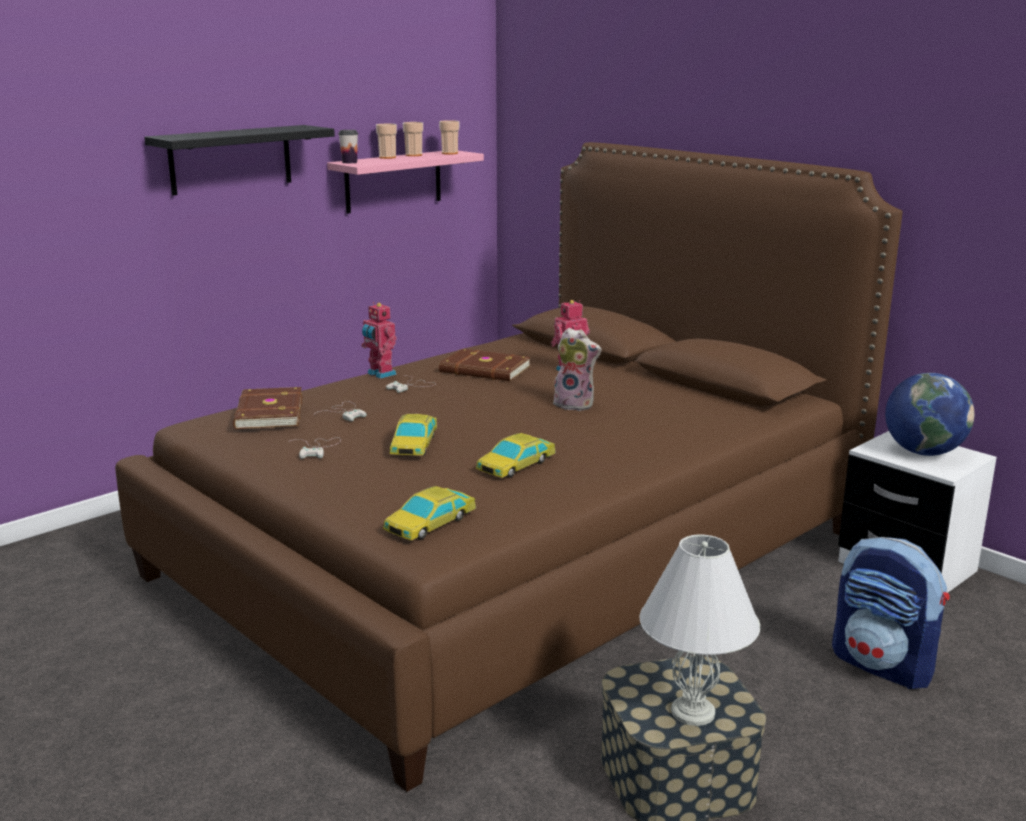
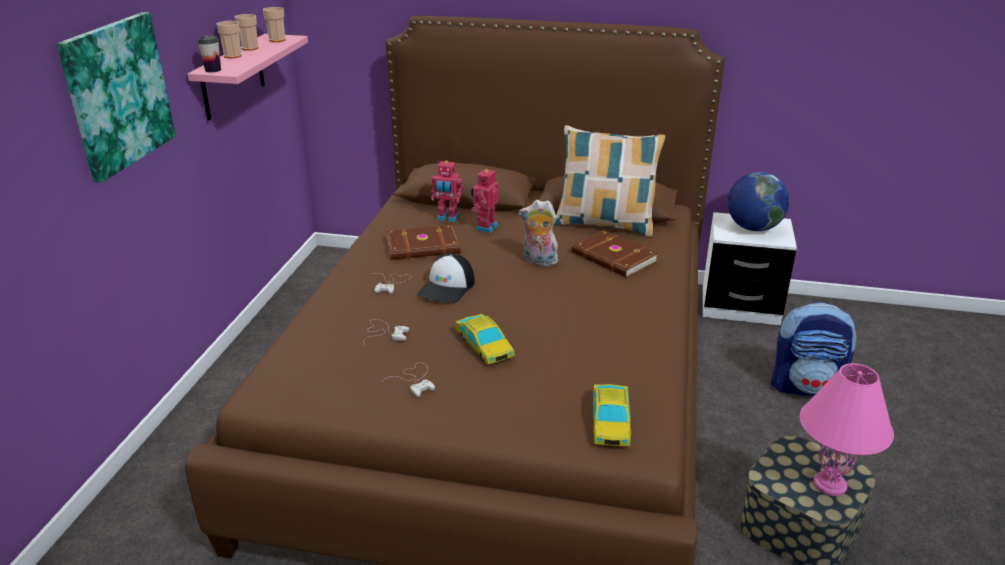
camera: 35 degrees left, 10 degrees up
black shelf [144,125,335,196] -> picture [57,12,176,183]
brown book [233,387,302,429] -> brown book moved to [572,230,658,277]
toy robot [361,302,397,379] -> toy robot moved to [431,160,463,222]
toy car [476,433,556,478] -> none
plush toy [553,328,602,411] -> plush toy turned 150 degrees counterclockwise [519,200,558,266]
white table lamp [639,535,760,726] -> pink table lamp [800,363,894,496]
none -> cap [417,253,475,303]
none -> pillow [554,126,666,237]

